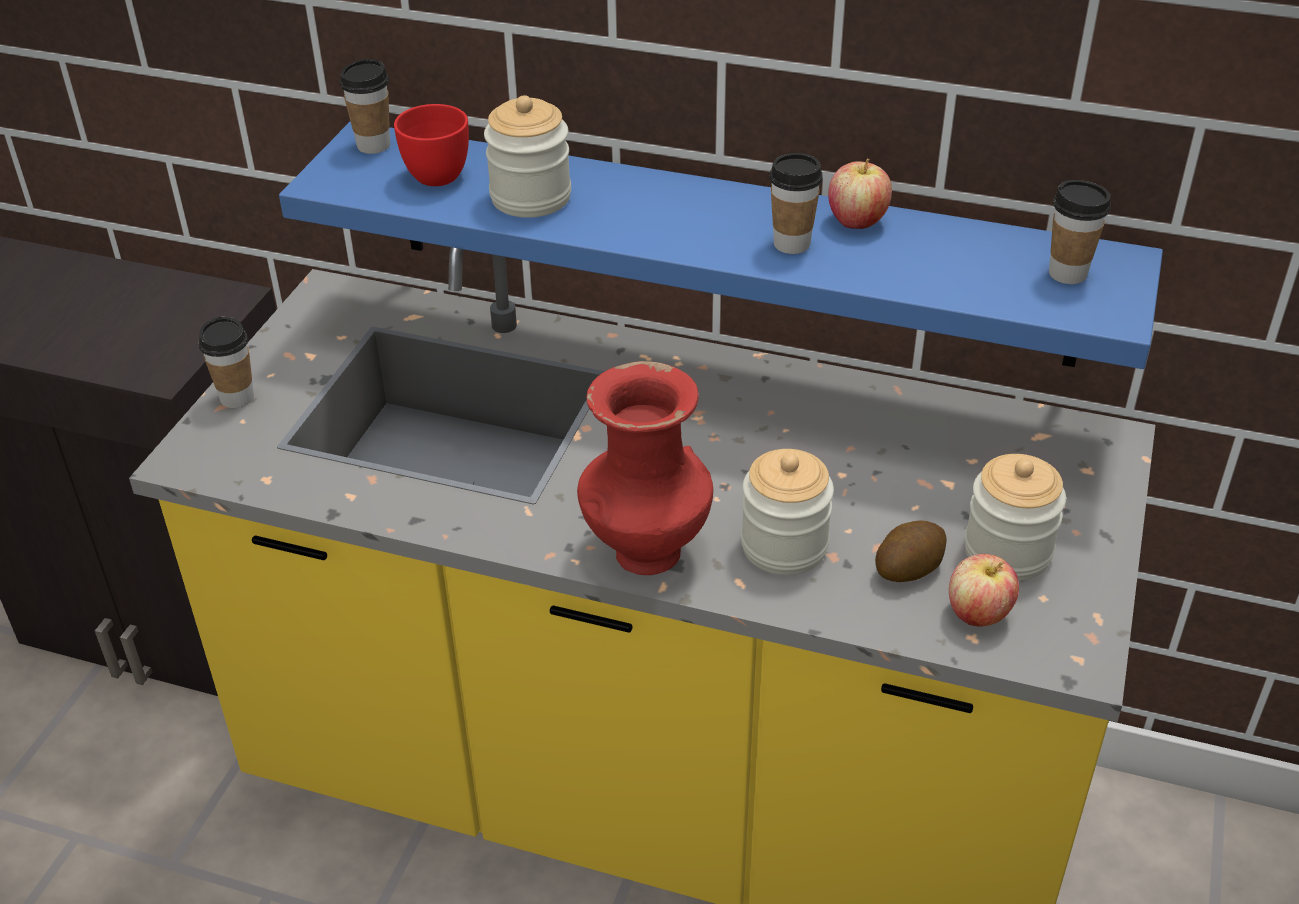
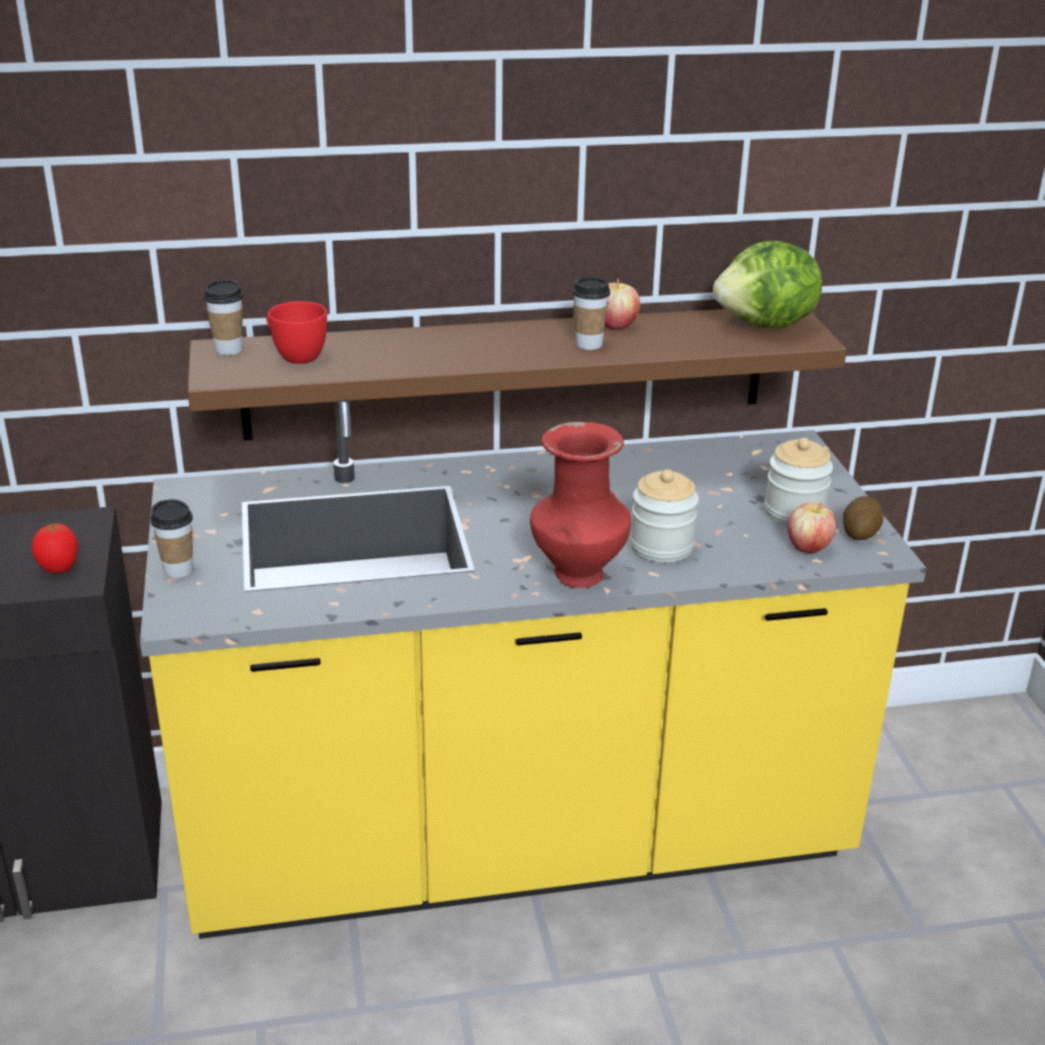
camera: 30 degrees left, 10 degrees down
blue shelf [279,121,1163,369] -> brown shelf [188,309,847,441]
jar [484,95,571,218] -> none
potato [875,520,947,582] -> potato moved to [843,496,884,540]
cup [1049,180,1111,284] -> lettuce [713,241,822,328]
none -> tomato [32,523,78,573]

